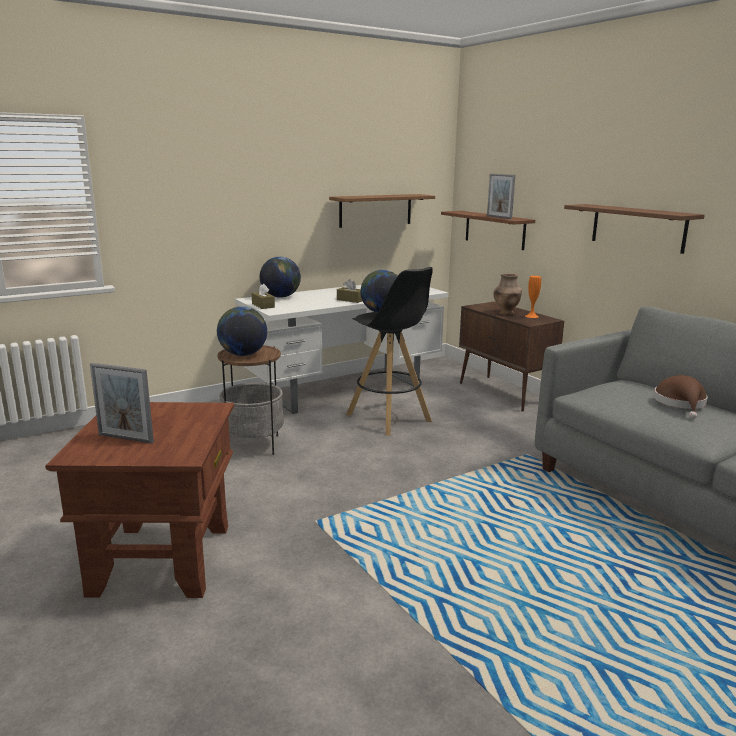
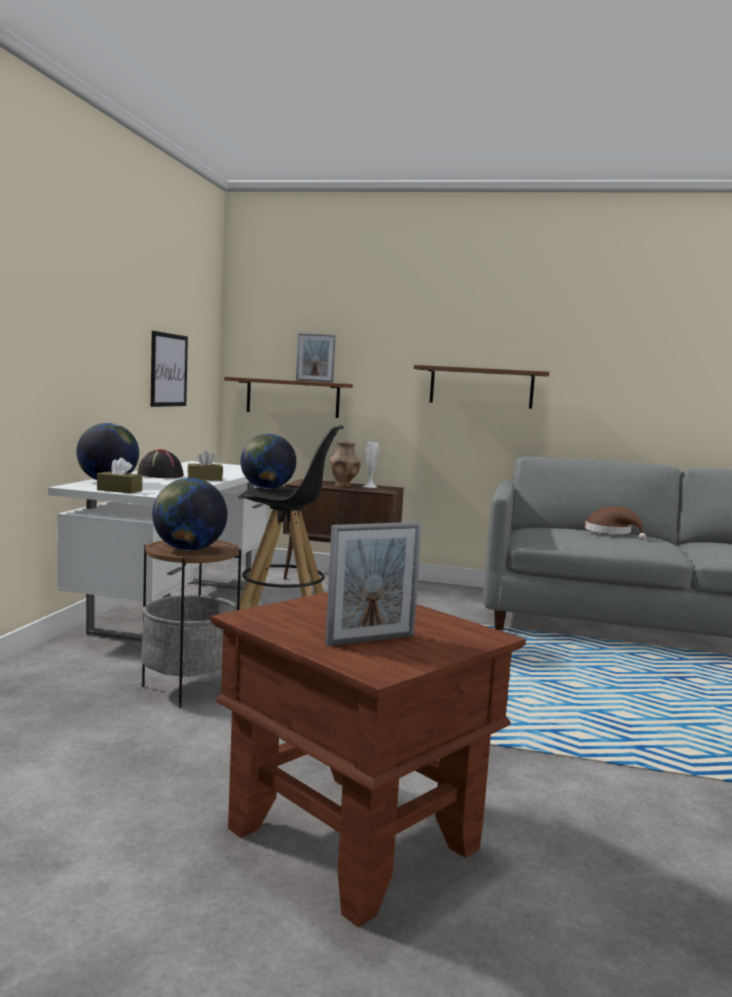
camera: 45 degrees left, 10 degrees down
brown shelf [329,194,435,228] -> picture [151,331,188,407]
orange vase [525,276,541,318] -> white vase [363,442,379,488]
none -> black hat [137,449,184,478]

